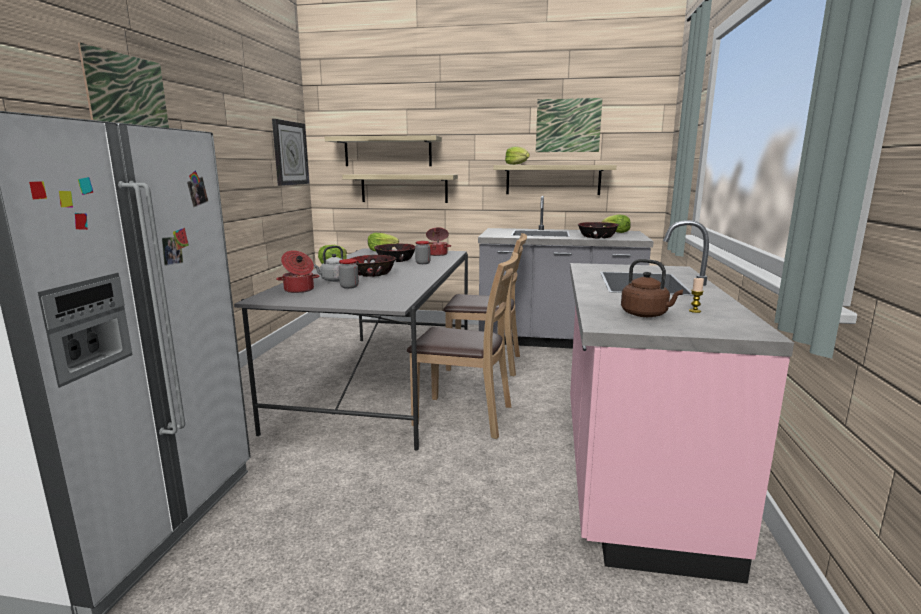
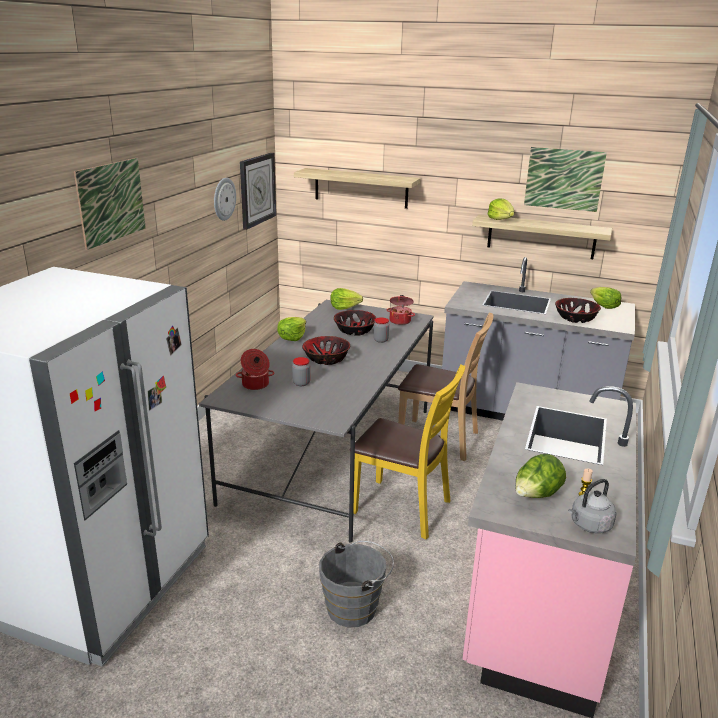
camera: 10 degrees right, 10 degrees up
grey kettle [314,246,343,282] -> grey kettle moved to [568,479,616,533]
shelf [342,174,458,203] -> none
brown chair [407,252,518,439] -> yellow chair [353,364,465,540]
brown kettle [621,259,683,317] -> lettuce [515,454,566,498]
none -> wall clock [214,178,236,221]
none -> grey bucket [319,541,394,627]

